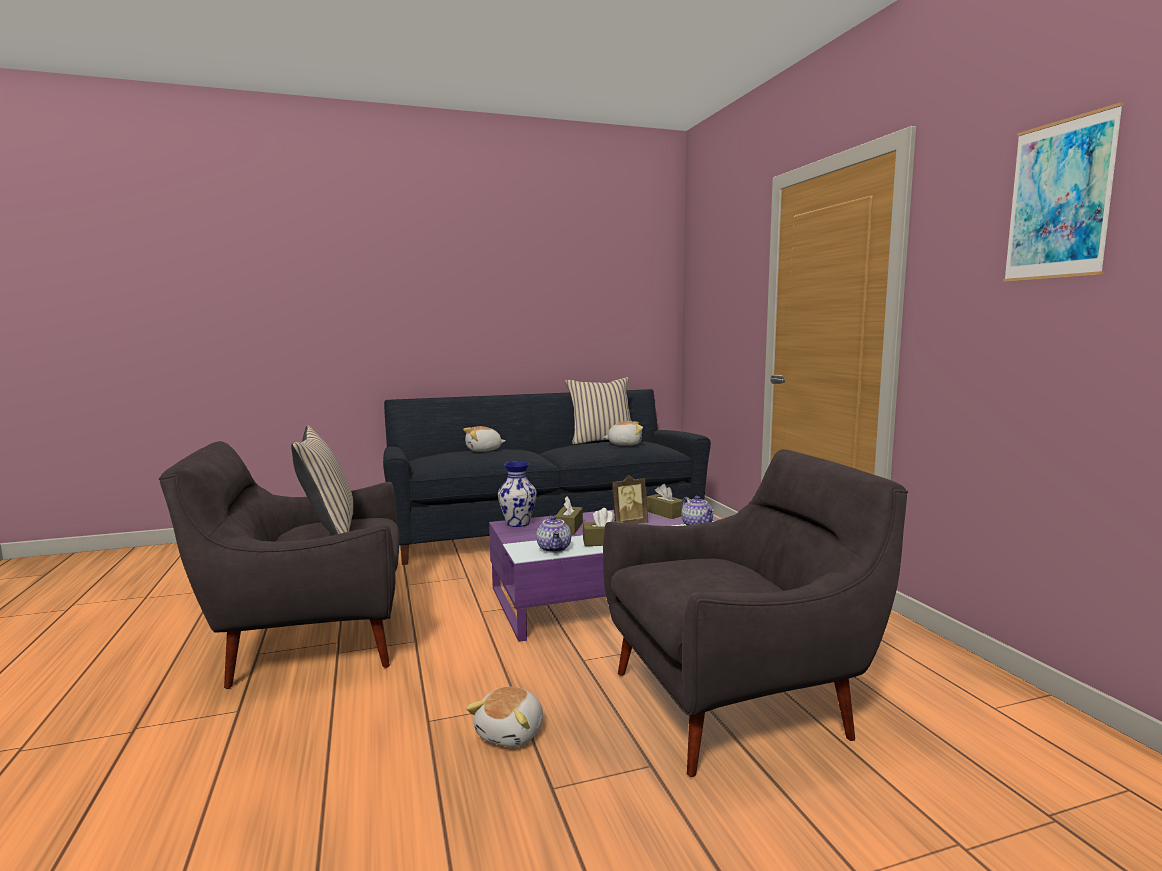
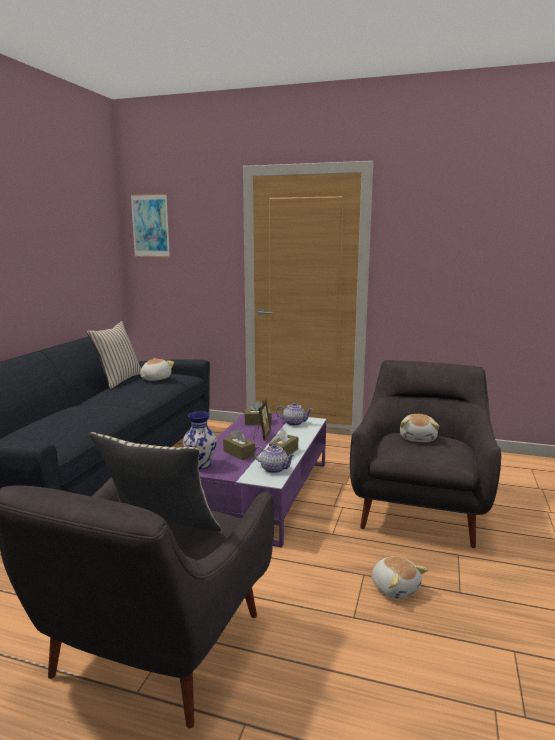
camera: 55 degrees left, 5 degrees up
plush toy [463,426,505,452] -> plush toy moved to [400,414,439,442]
picture [1003,102,1124,282] -> picture moved to [130,194,170,257]

